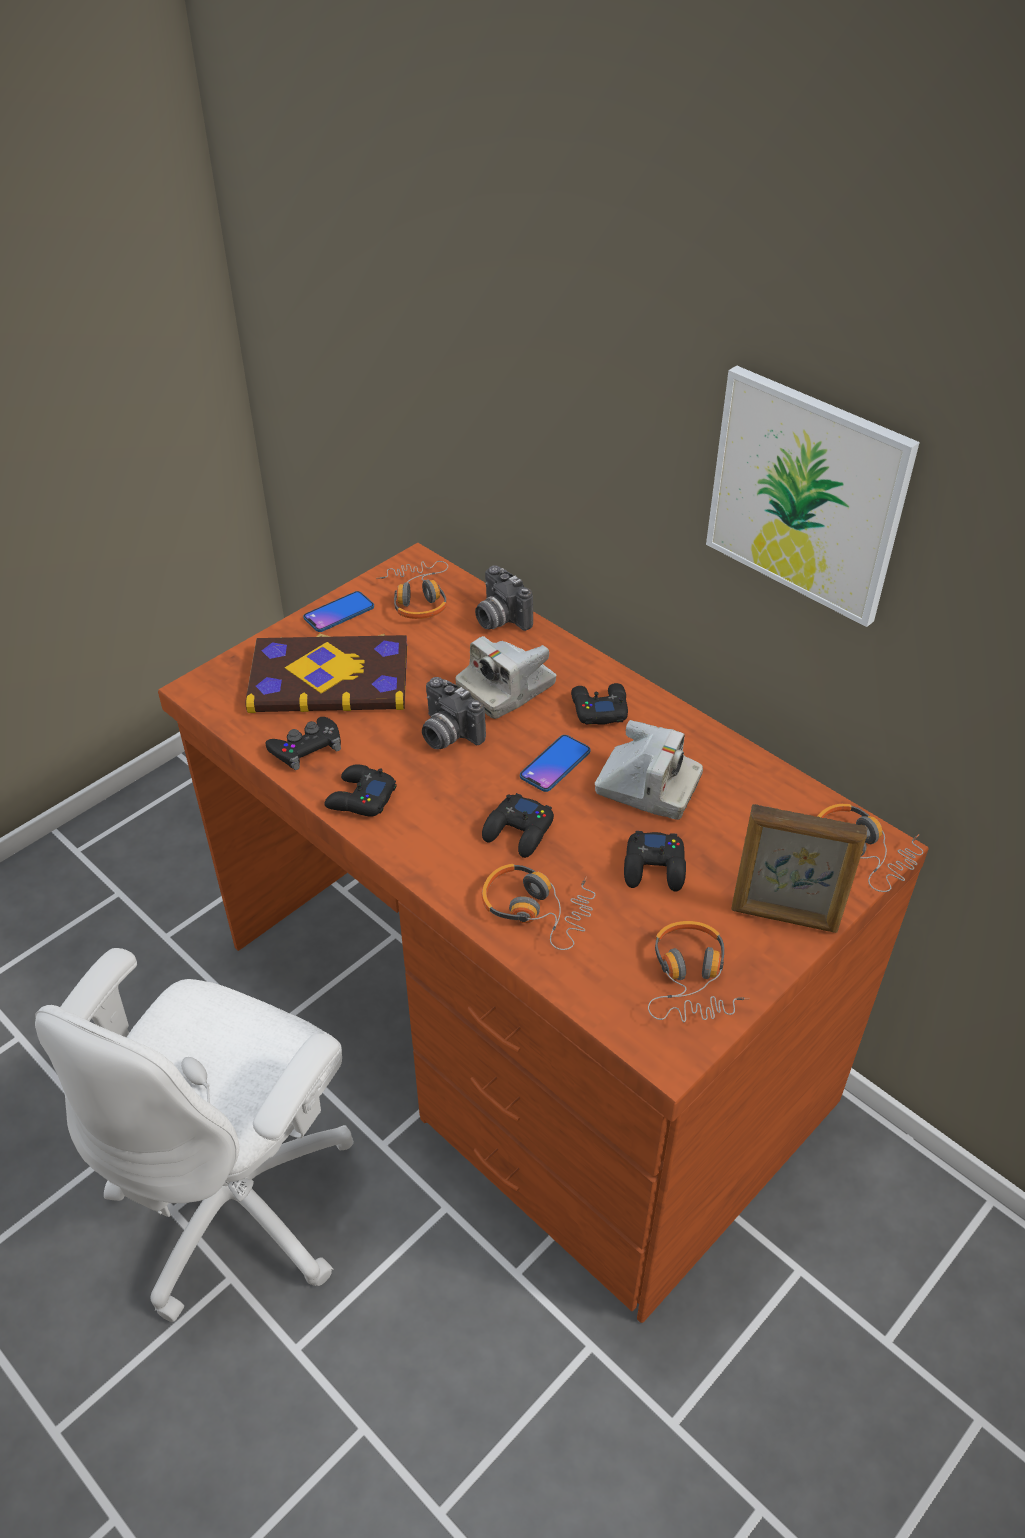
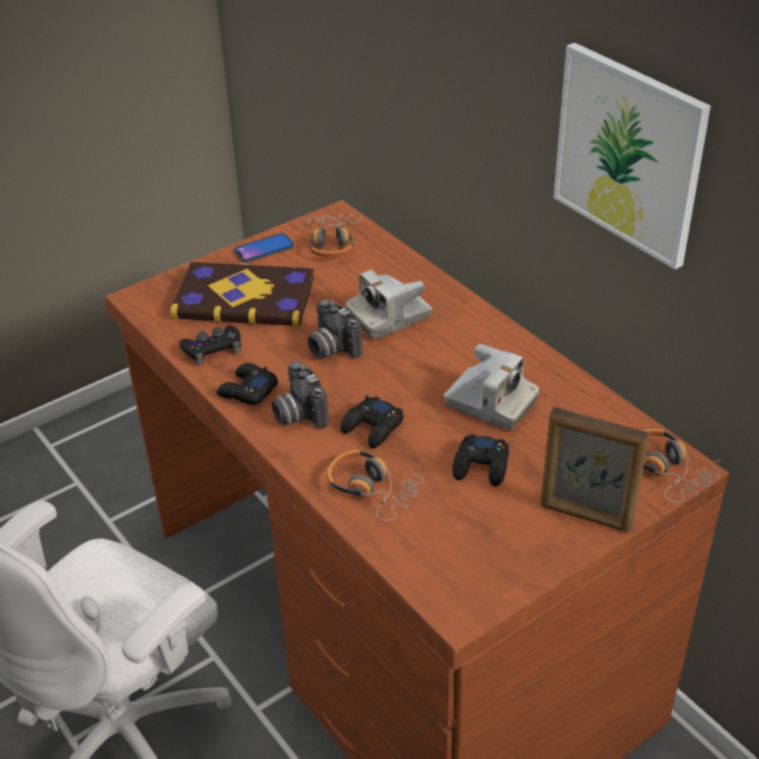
camera: 10 degrees right, 5 degrees down
camera [475,566,533,631] -> camera moved to [272,361,329,429]
phone [520,735,591,792] -> none
black game controller [571,683,628,725] -> none
headphones [648,921,750,1022] -> none

